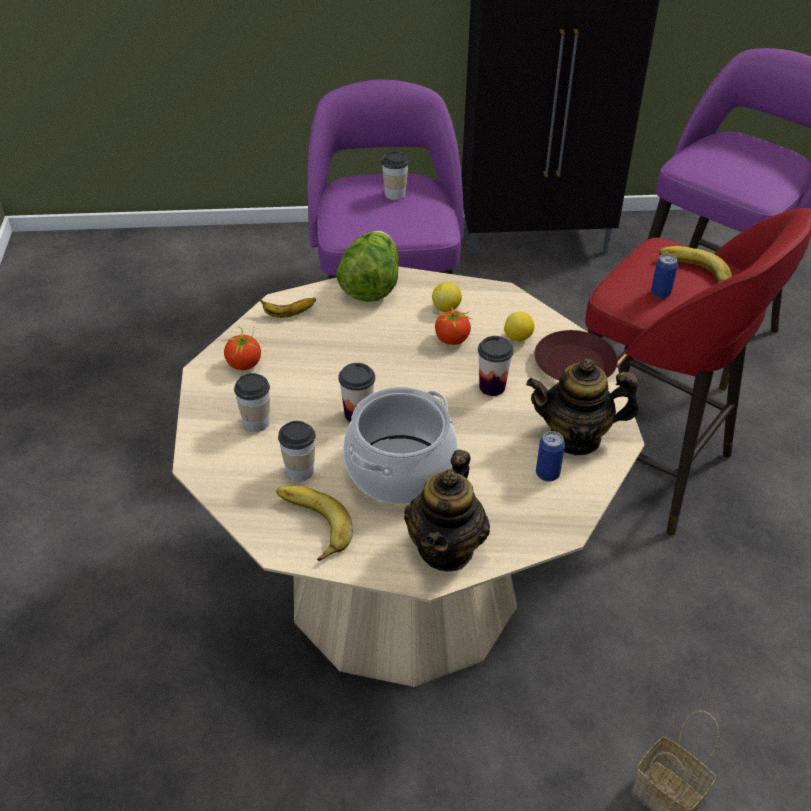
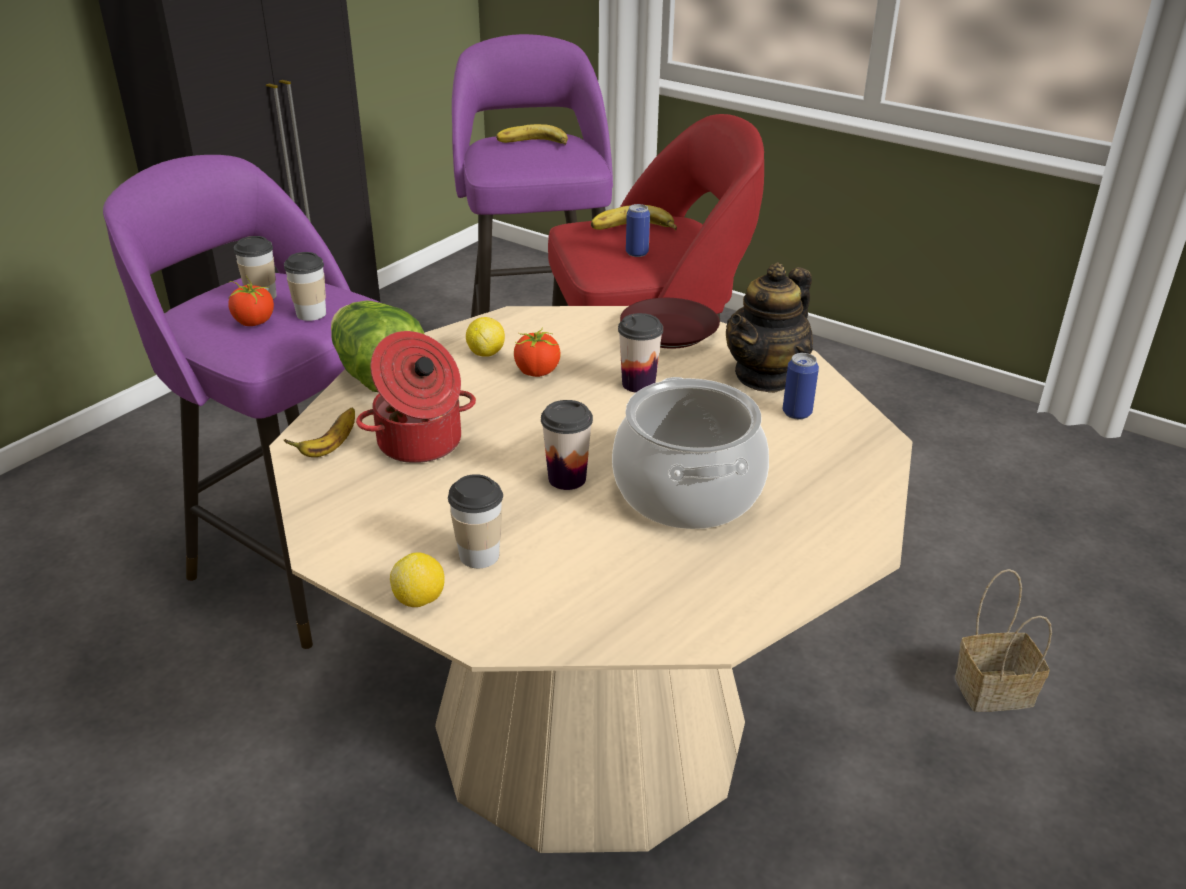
camera: 50 degrees left, 10 degrees down
tomato [223,327,261,370] -> tomato moved to [228,275,274,326]
banana [276,486,353,561] -> banana moved to [496,124,568,145]
cup [278,421,316,481] -> cup moved to [284,252,326,321]
teapot [404,449,490,572] -> none
lemon [504,312,535,341] -> lemon moved to [390,552,444,607]
none -> cooking pot [356,331,476,463]

